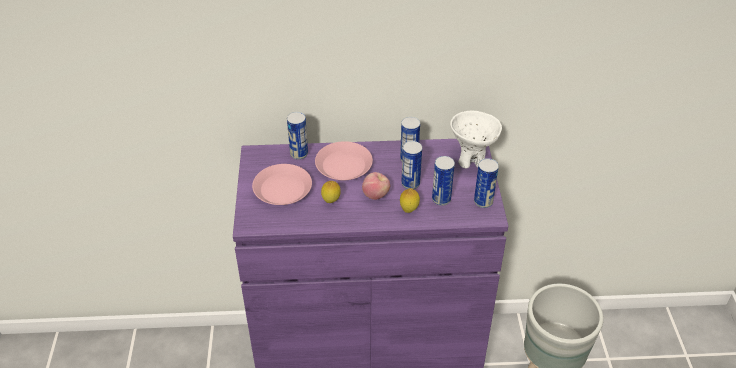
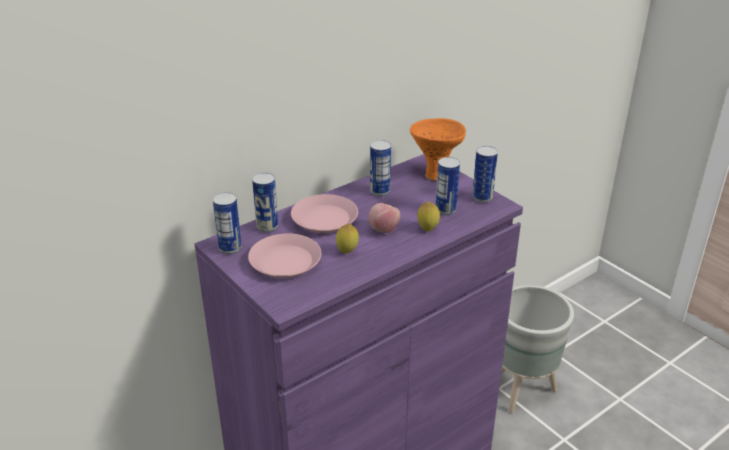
camera: 35 degrees left, 10 degrees down
can [401,141,422,189] -> can moved to [213,192,242,254]
white bowl [450,111,502,168] -> orange bowl [410,118,466,181]

